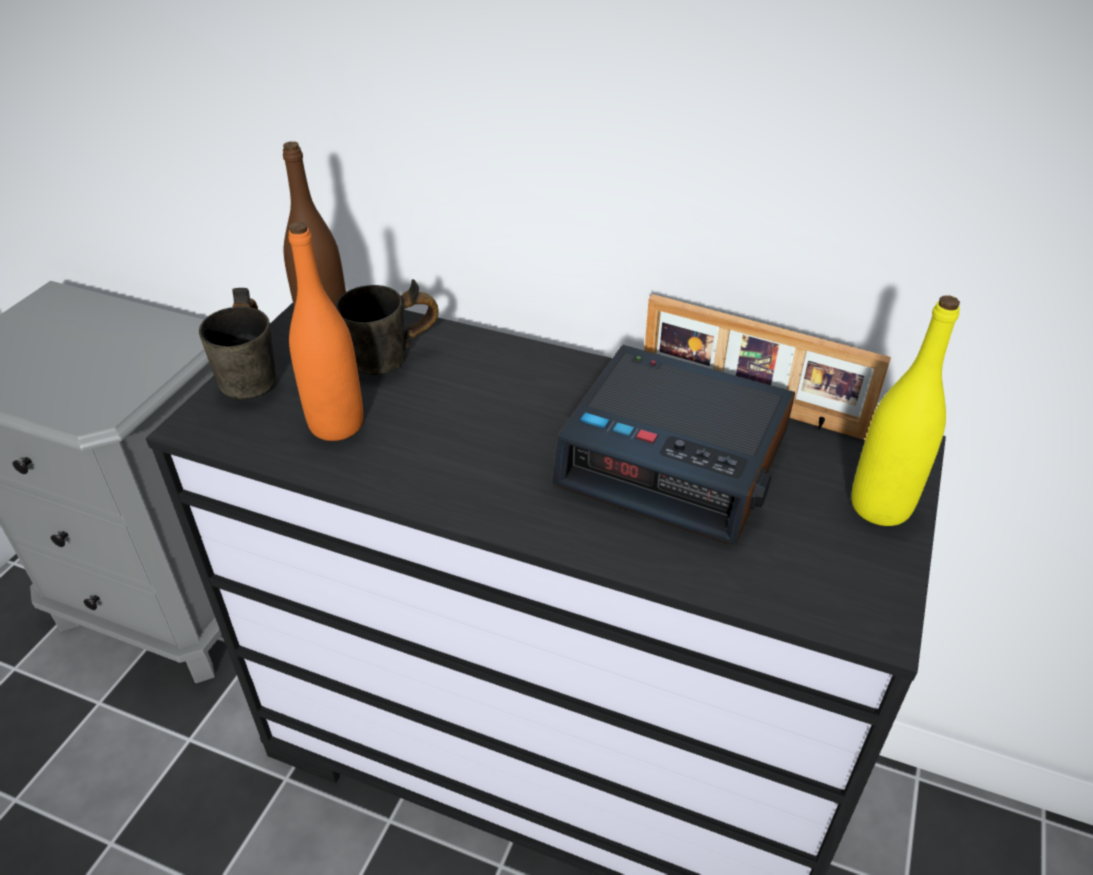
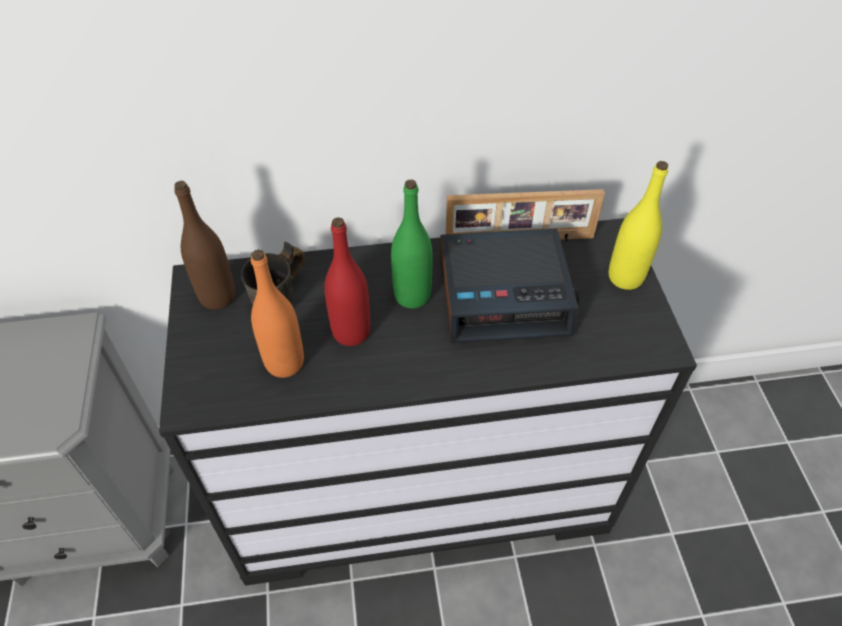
camera: 30 degrees left, 10 degrees up
grey mug [199,288,277,399] -> none
none -> red bottle [324,217,370,346]
none -> green bottle [391,179,433,308]

